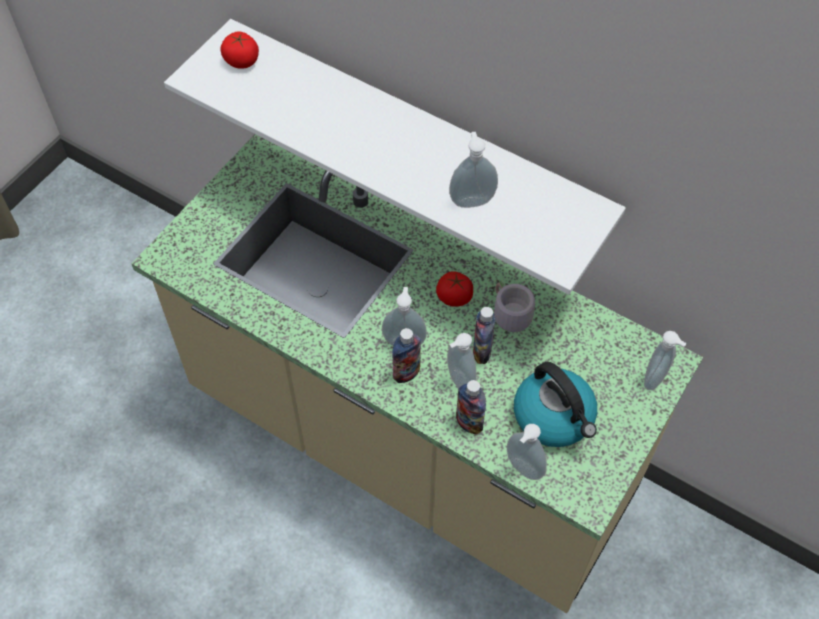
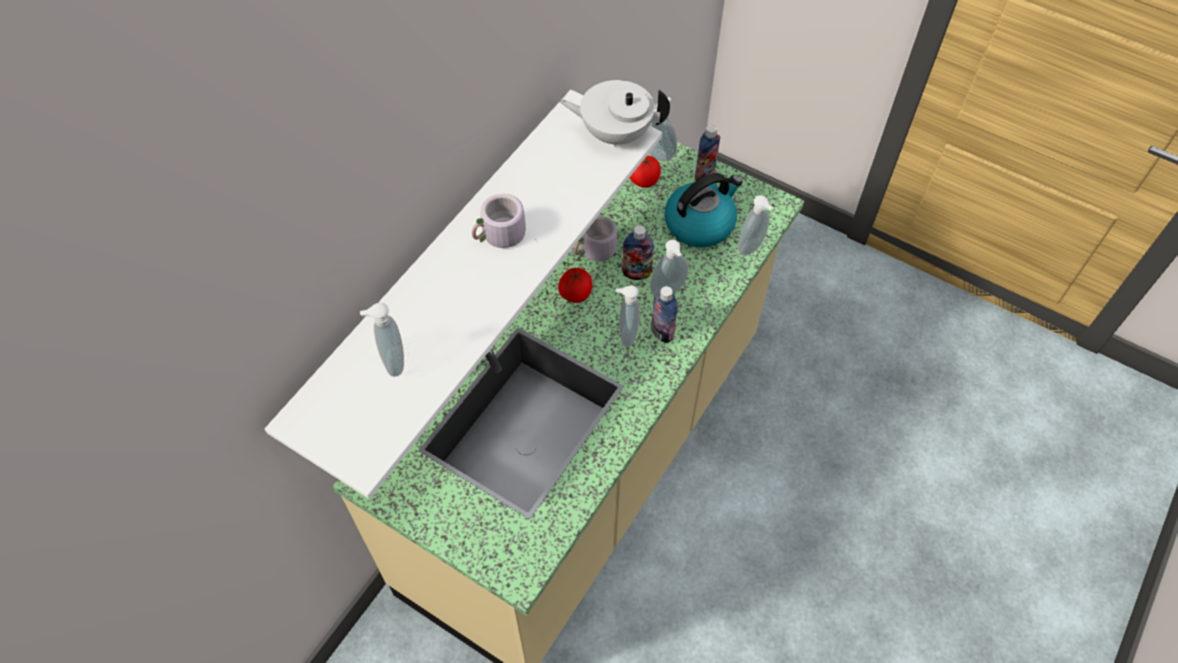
camera: 90 degrees left, 0 degrees up
tomato [220,31,259,69] -> tomato moved to [630,155,661,188]
soap dispenser [449,132,498,208] -> soap dispenser moved to [360,303,404,377]
bottle [456,380,486,434] -> bottle moved to [695,125,720,181]
none -> grey mug [472,194,537,248]
none -> white teapot [559,80,670,147]

